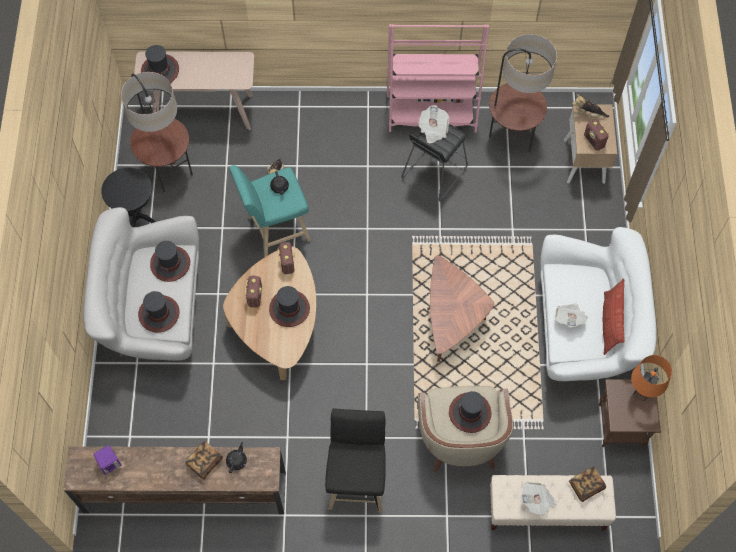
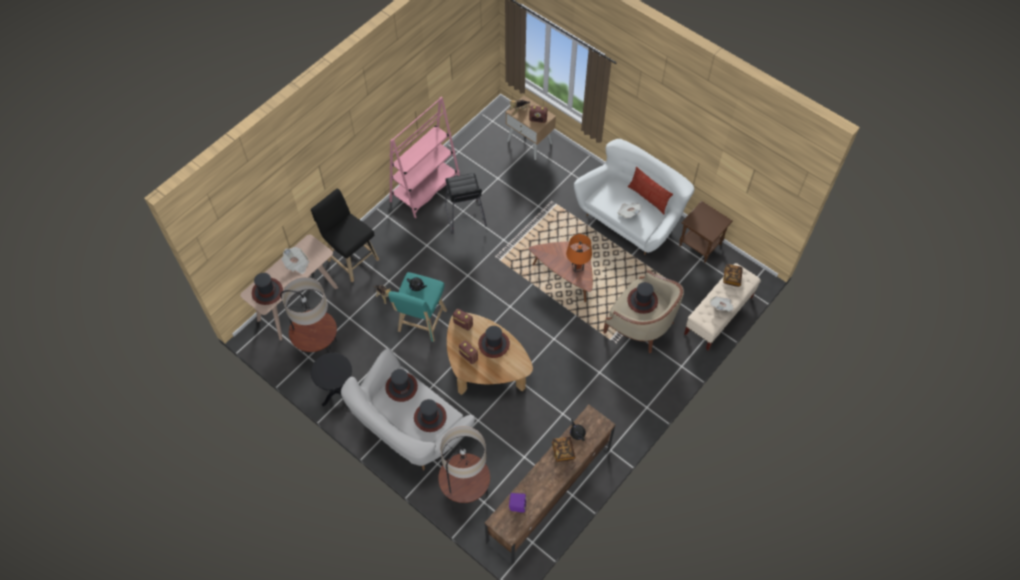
camera: 50 degrees left, 5 degrees down
black stool [325,409,386,513] -> black stool moved to [311,189,379,282]
newspaper [418,105,449,143] -> newspaper moved to [282,247,310,274]
floor lamp [489,34,557,152] -> floor lamp moved to [438,426,490,511]
orange table lamp [631,355,672,402] -> orange table lamp moved to [566,234,592,272]

